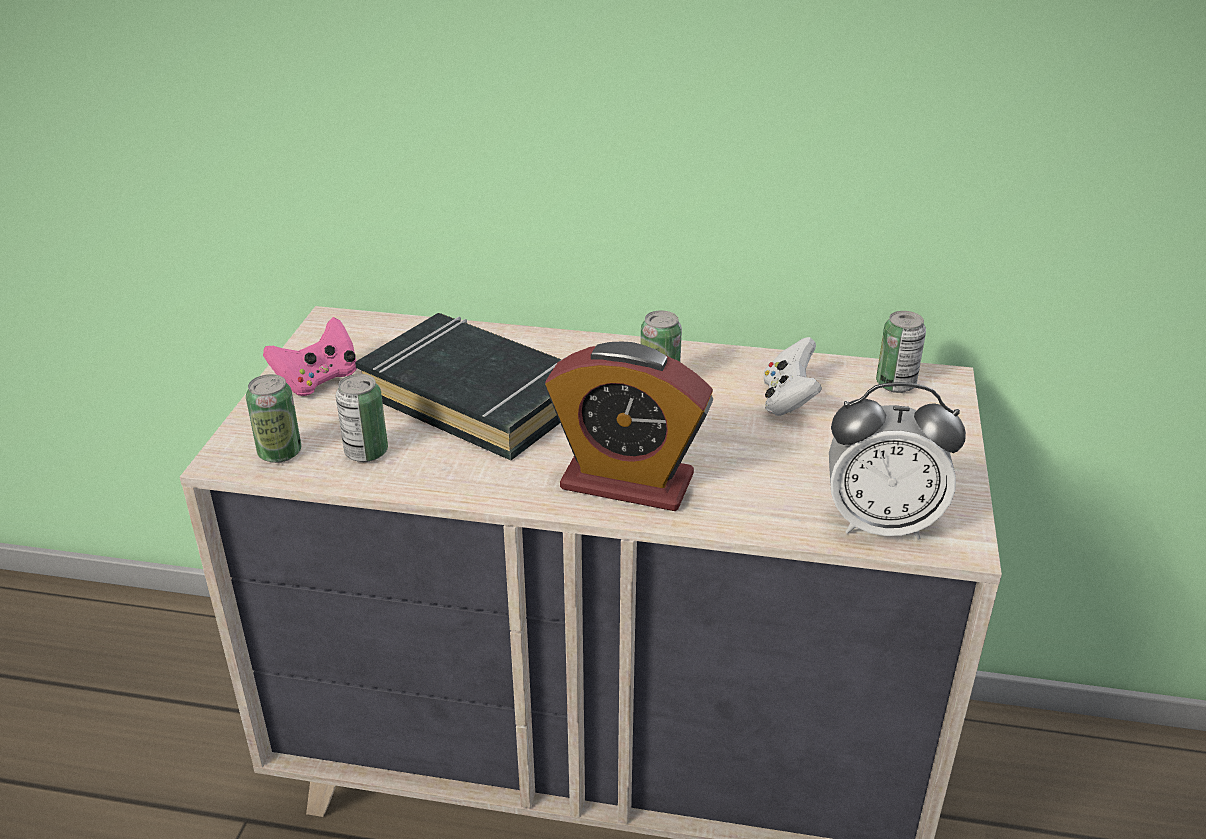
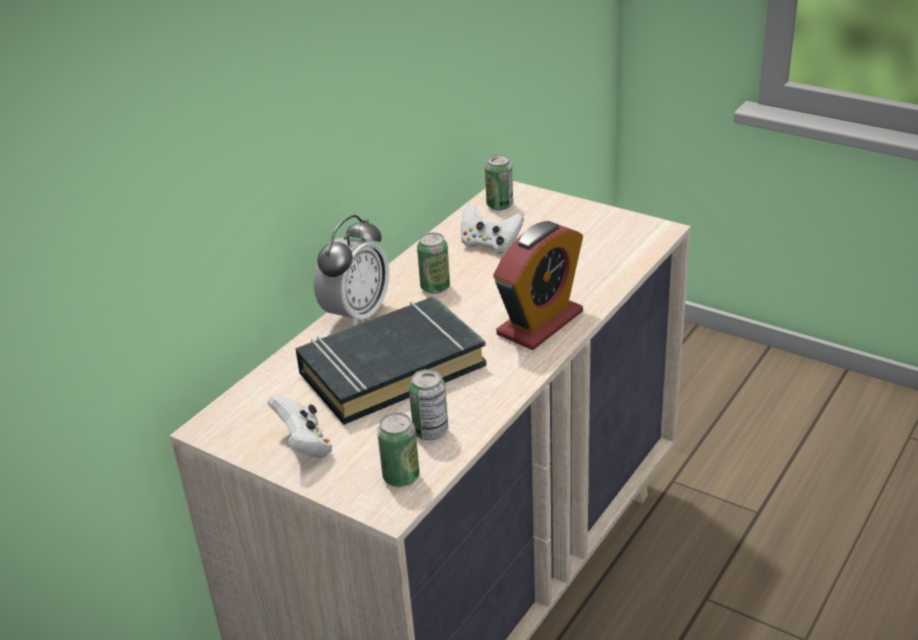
camera: 65 degrees left, 0 degrees up
pink game controller [263,317,357,396] -> white game controller [268,395,332,458]
alarm clock [829,382,966,540] -> alarm clock moved to [314,215,389,326]

